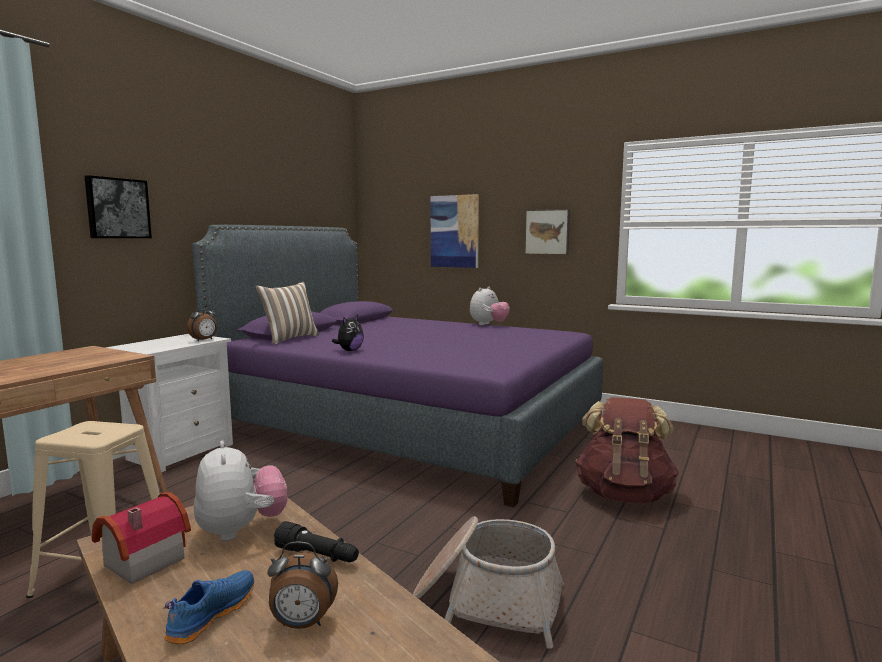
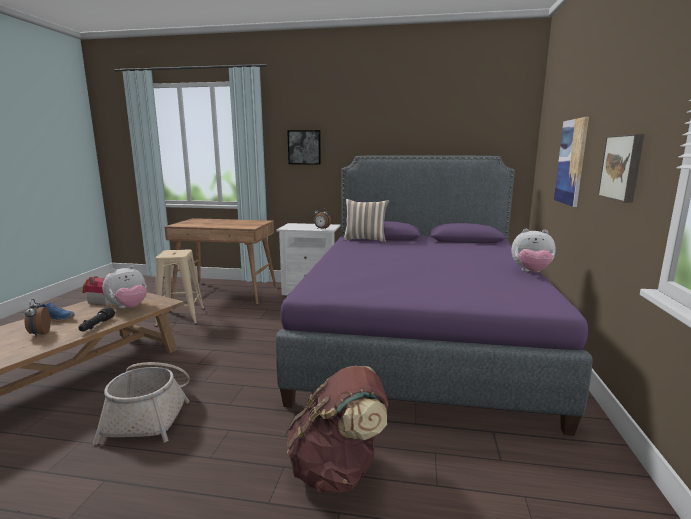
camera: 70 degrees right, 5 degrees up
plush toy [332,315,364,351] -> none

